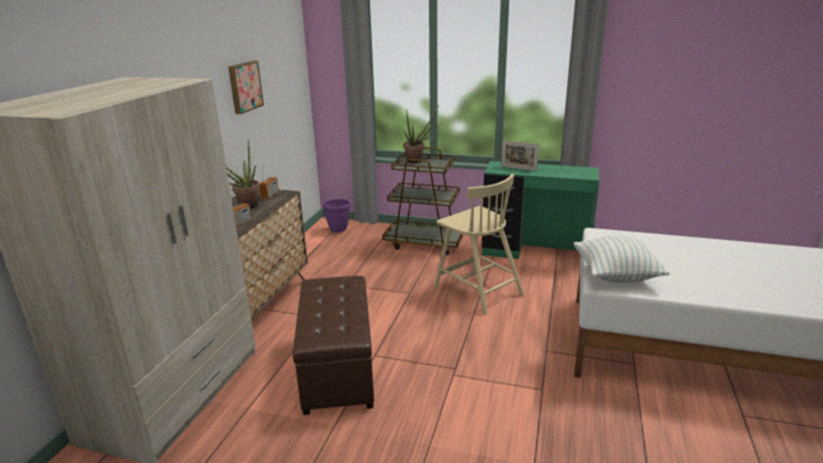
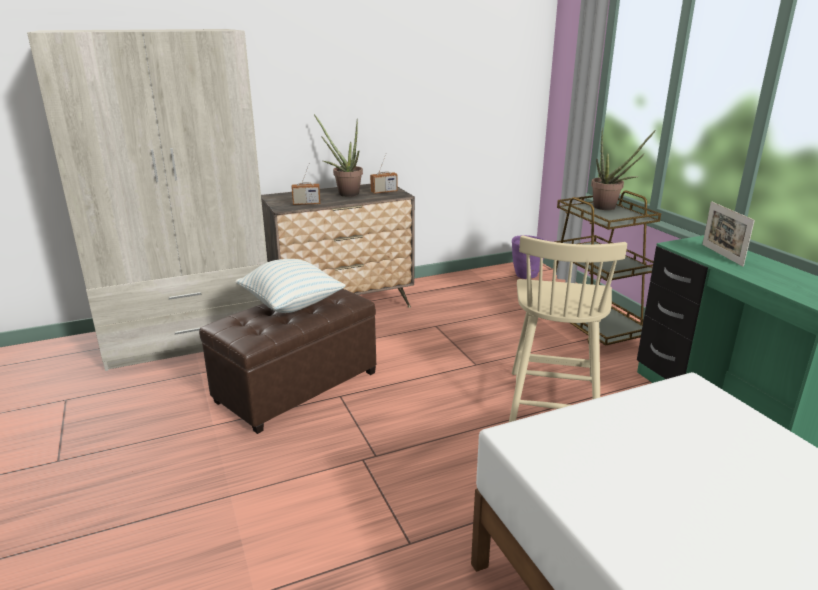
camera: 50 degrees right, 0 degrees up
picture [228,61,264,114] -> none
pillow [574,235,670,283] -> pillow moved to [235,259,346,313]

